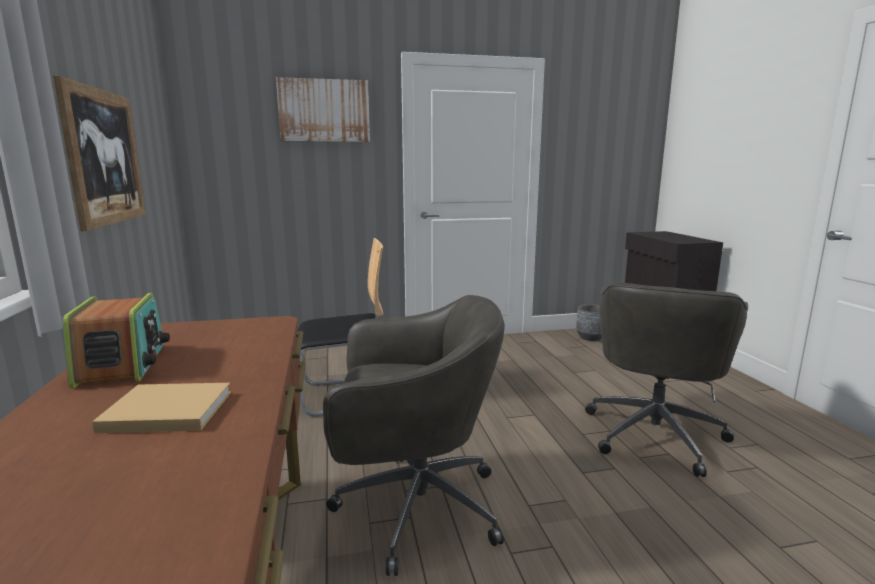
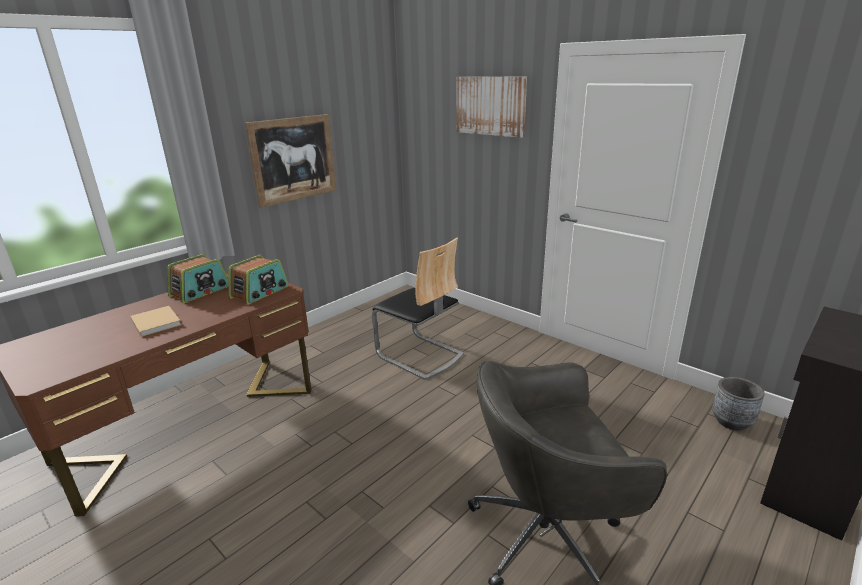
camera: 55 degrees right, 10 degrees up
grey office chair [323,295,505,576] -> none
none -> radio [229,255,288,304]

